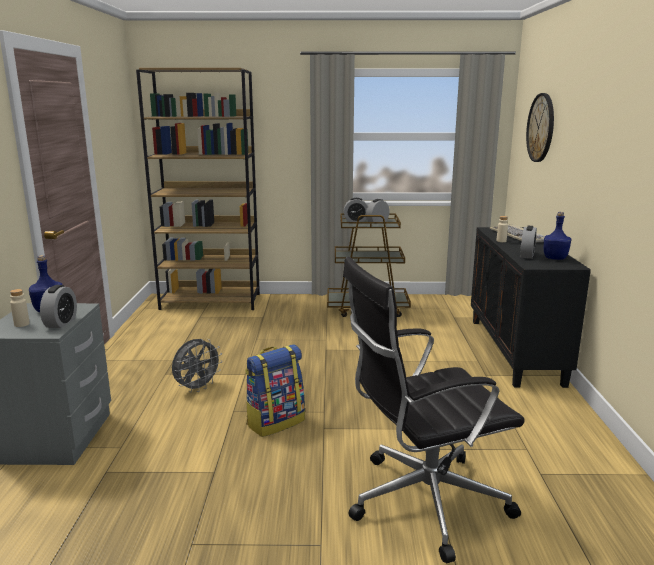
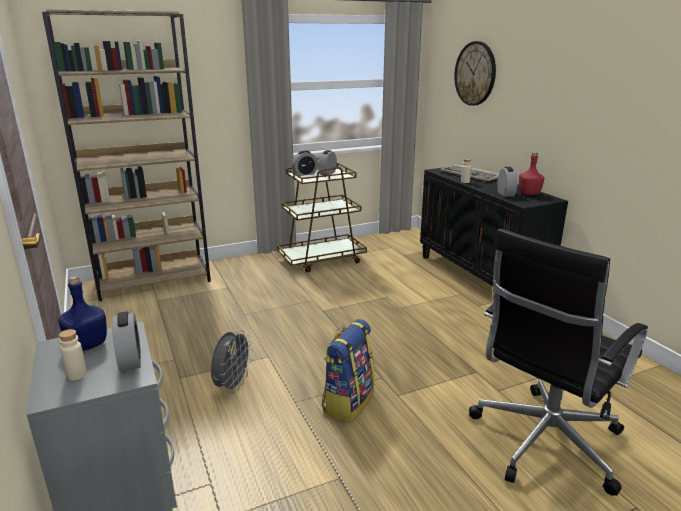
camera: 25 degrees left, 5 degrees up
blue bottle [544,212,571,260] -> red bottle [519,152,544,195]

